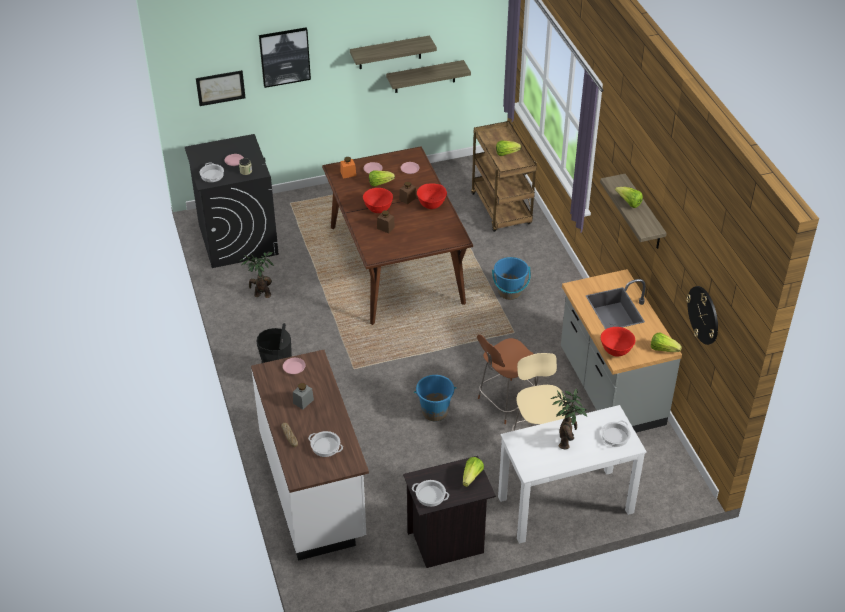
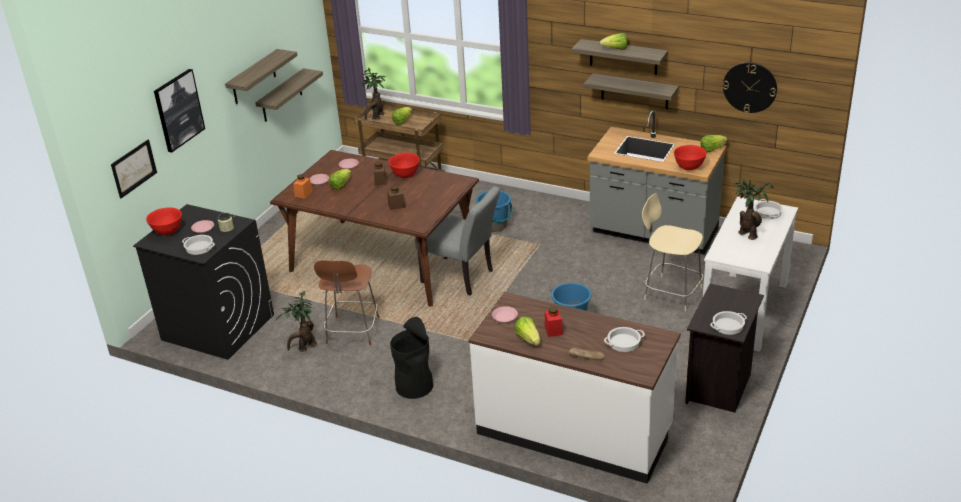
camera: 45 degrees left, 10 degrees down
grey jar [293,383,314,409] -> red jar [545,307,563,337]
red bowl [363,188,393,213] -> red bowl moved to [146,208,182,235]
lettuce [463,457,484,487] -> lettuce moved to [515,316,540,345]
brown stool [477,334,537,424] -> brown stool moved to [314,260,379,345]
none -> potted plant [360,67,386,120]
none -> grey chair [415,186,500,295]
none -> shelf [584,73,679,109]

